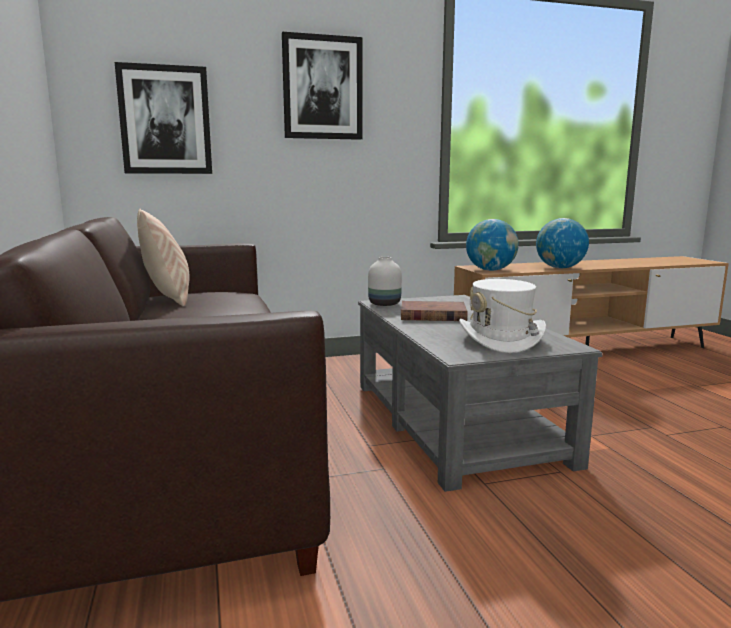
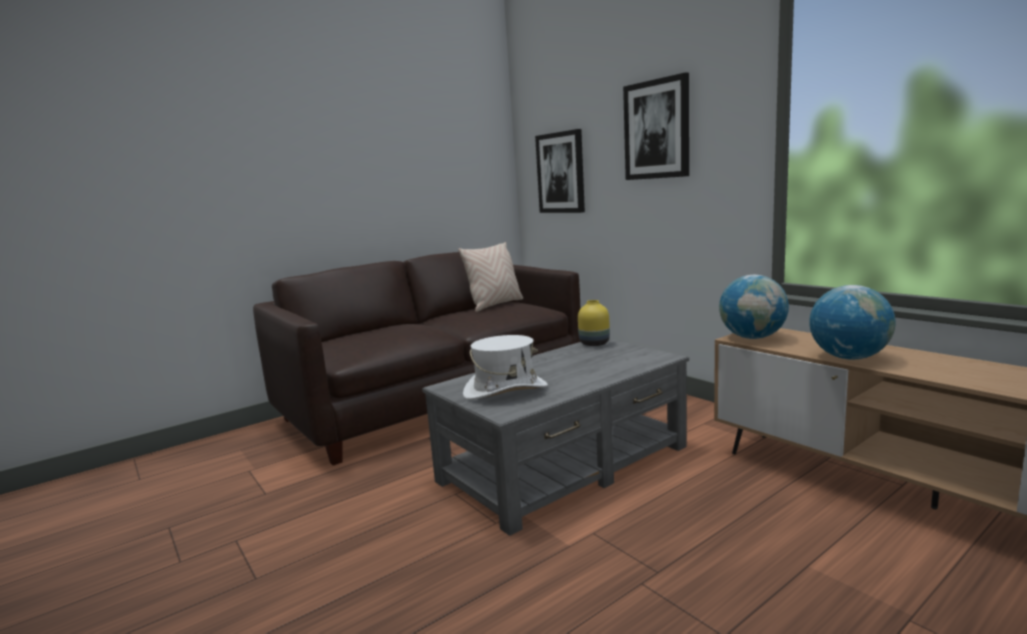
camera: 70 degrees right, 0 degrees up
white vase [368,257,402,306] -> yellow vase [578,300,610,346]
brown book [401,301,467,321] -> none

